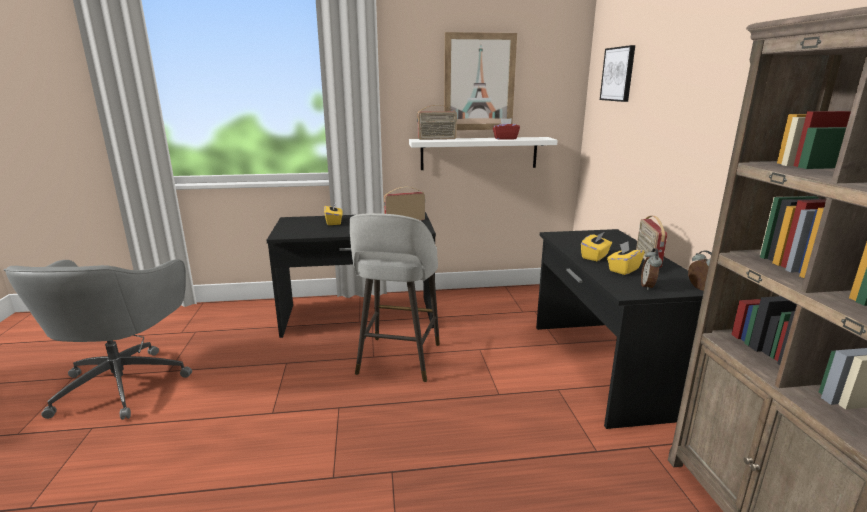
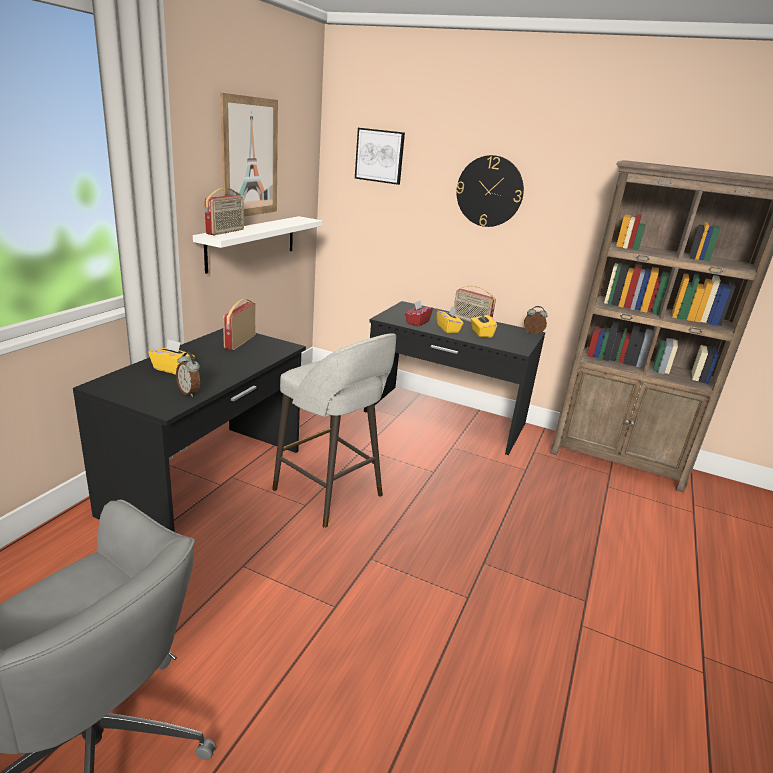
camera: 60 degrees left, 5 degrees up
red tissue box [493,118,520,140] -> red tissue box moved to [405,300,433,326]
alarm clock [641,248,662,290] -> alarm clock moved to [176,352,200,397]
none -> wall clock [456,155,524,227]

